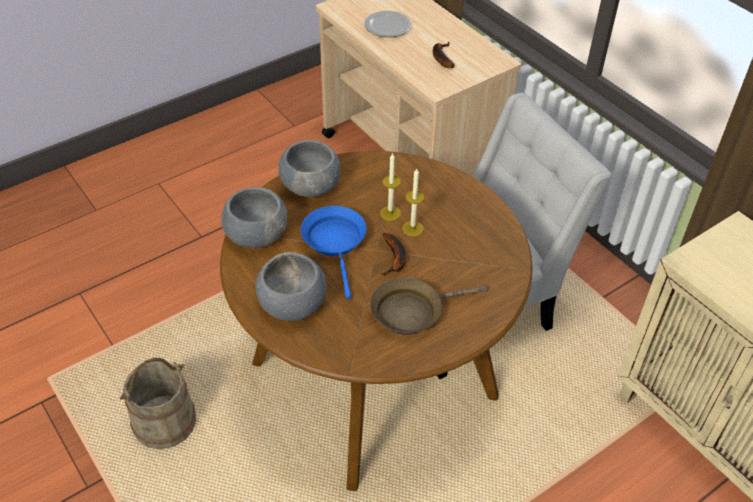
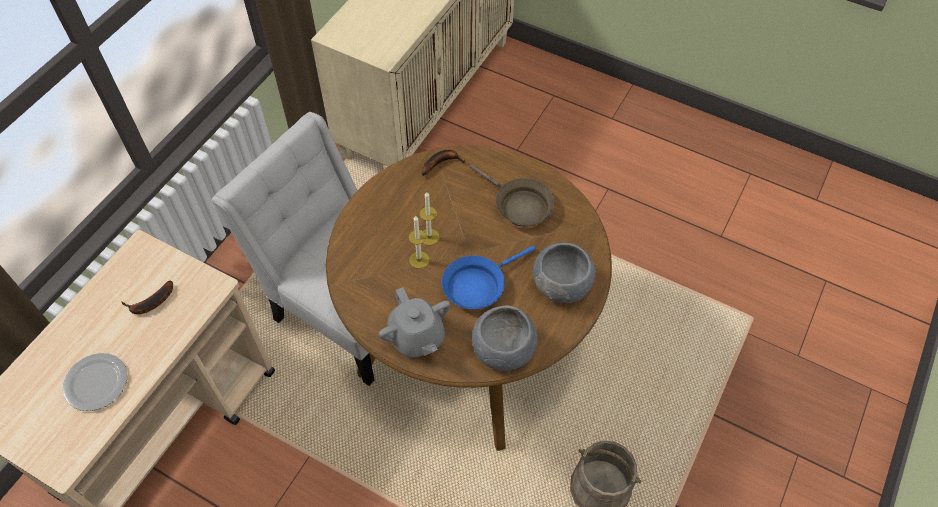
camera: 115 degrees left, 10 degrees up
grey bowl [278,140,340,197] -> grey teapot [379,287,451,358]
banana [380,233,406,275] -> banana moved to [421,150,465,176]

